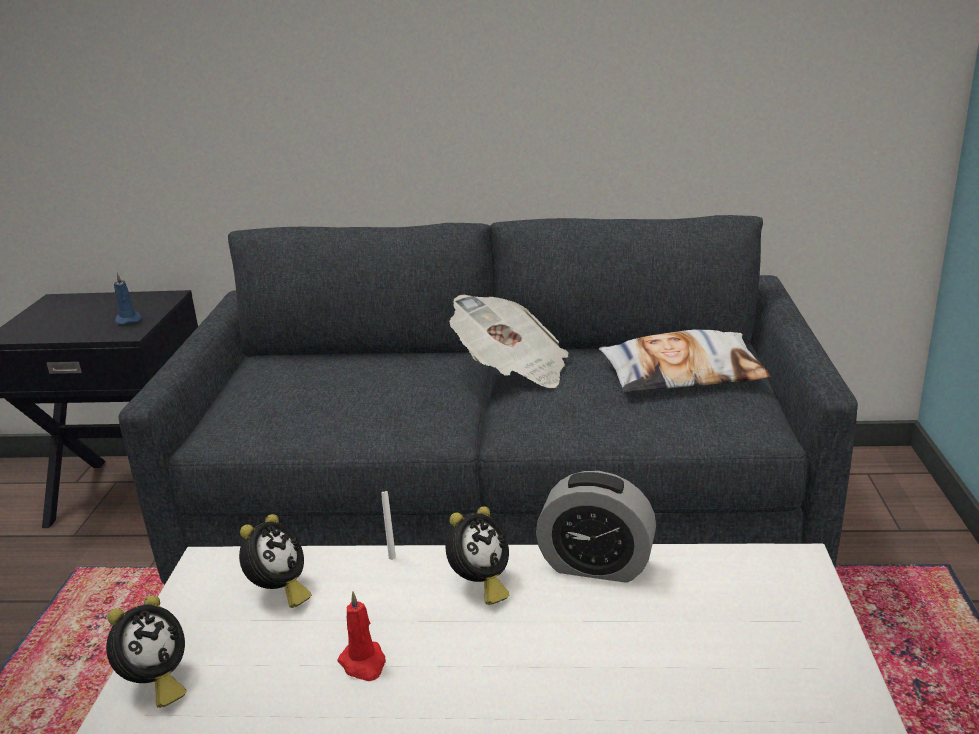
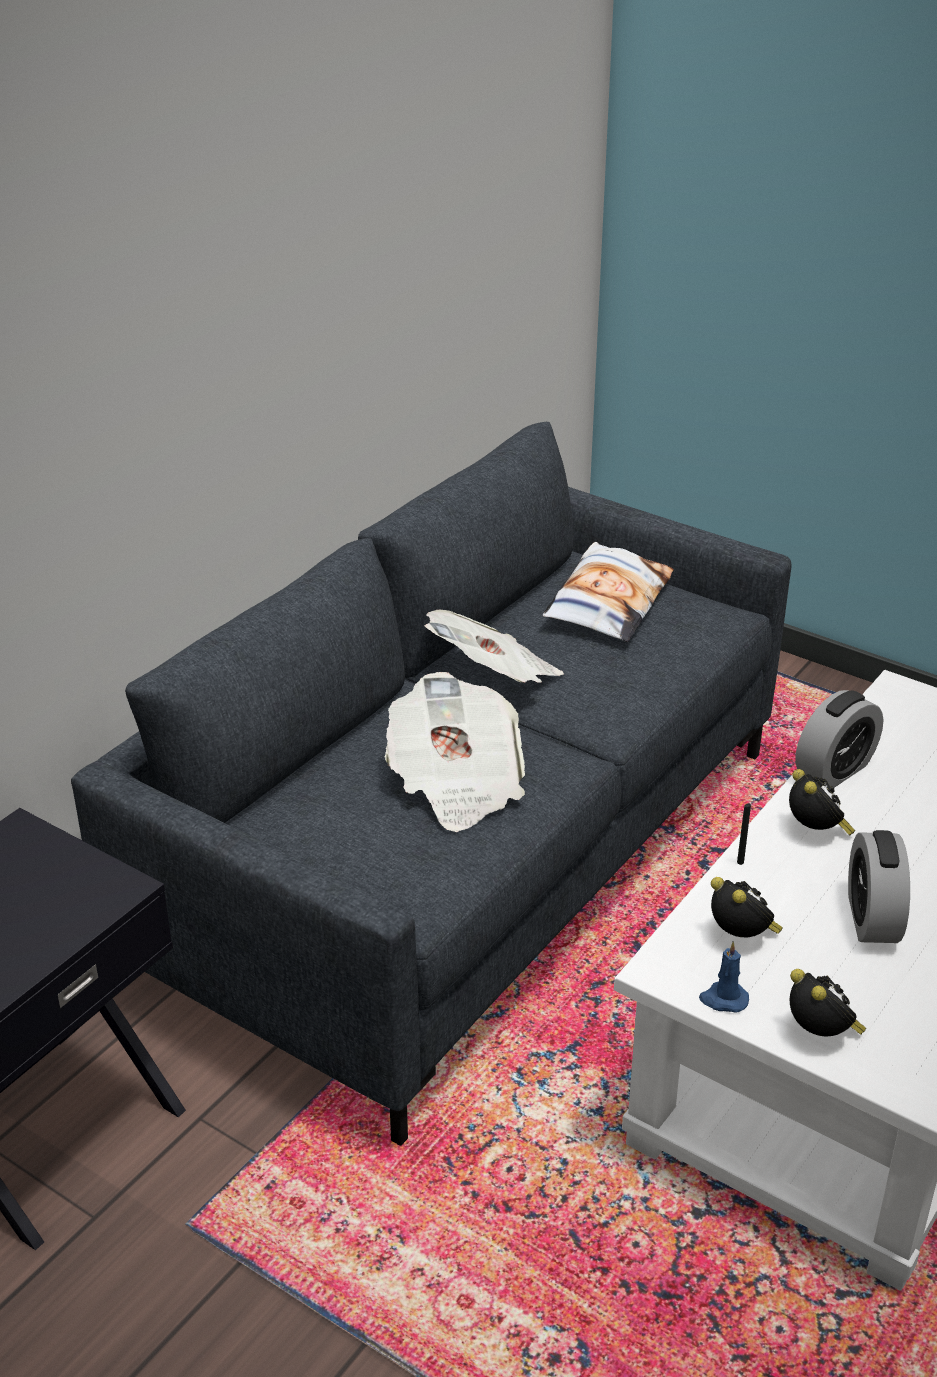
camera: 60 degrees left, 10 degrees up
blue candle [114,272,142,325] -> blue candle moved to [699,941,749,1013]
red candle [337,591,386,681] -> alarm clock [848,830,910,943]
white candle [381,491,396,560] -> black candle [737,804,751,865]
none -> newspaper [385,672,525,832]

